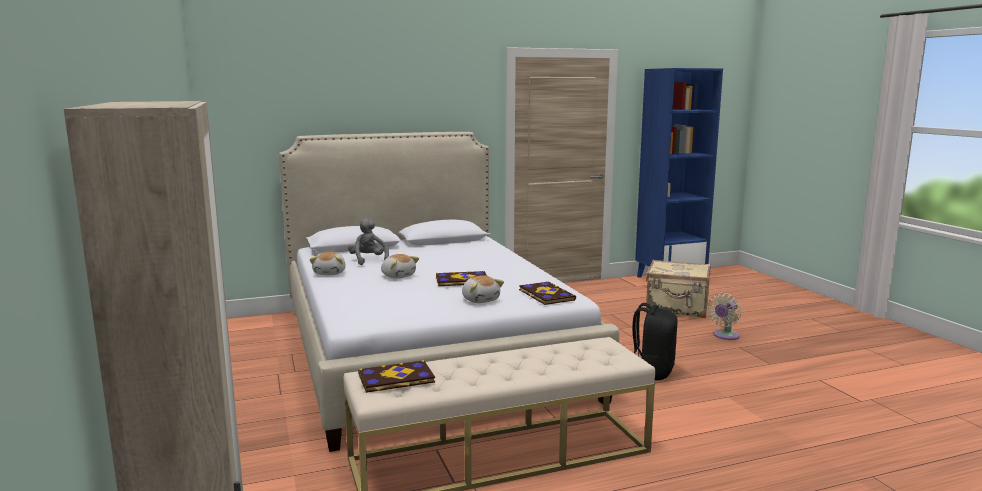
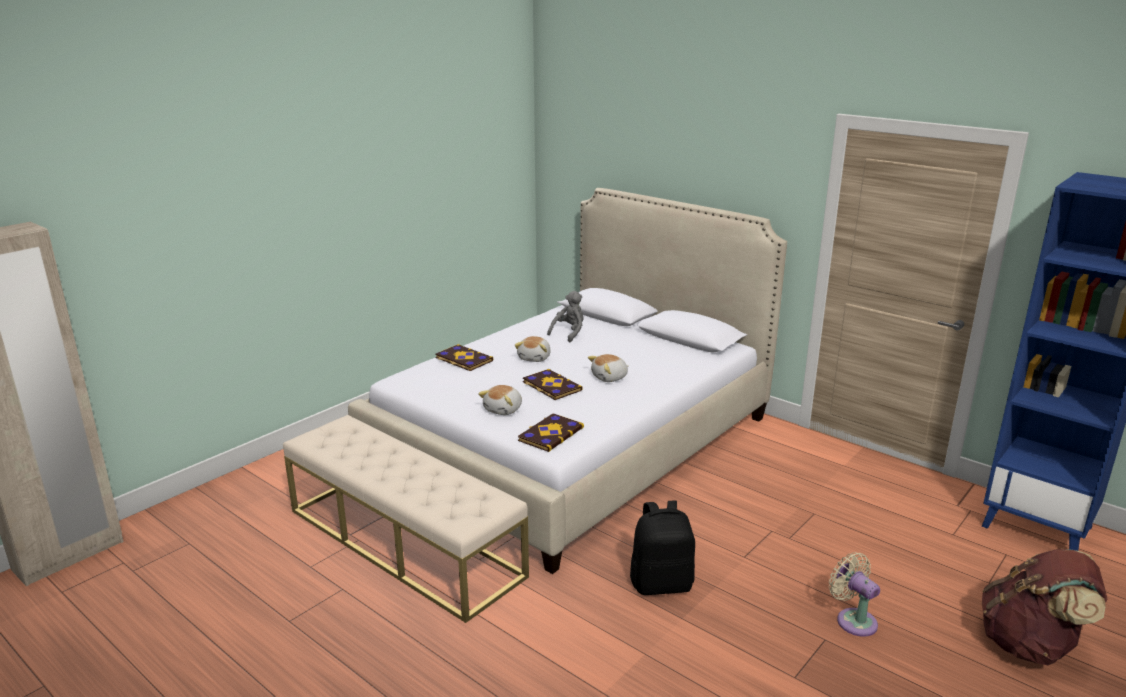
camera: 60 degrees right, 10 degrees up
plush toy [310,252,346,275] -> plush toy moved to [588,354,629,382]
book [358,360,435,393] -> book moved to [435,344,493,371]
beige suitcase [646,259,711,318] -> none
beige fan [707,293,741,340] -> beige fan turned 45 degrees clockwise [829,552,880,637]
none -> brown backpack [982,549,1108,665]

